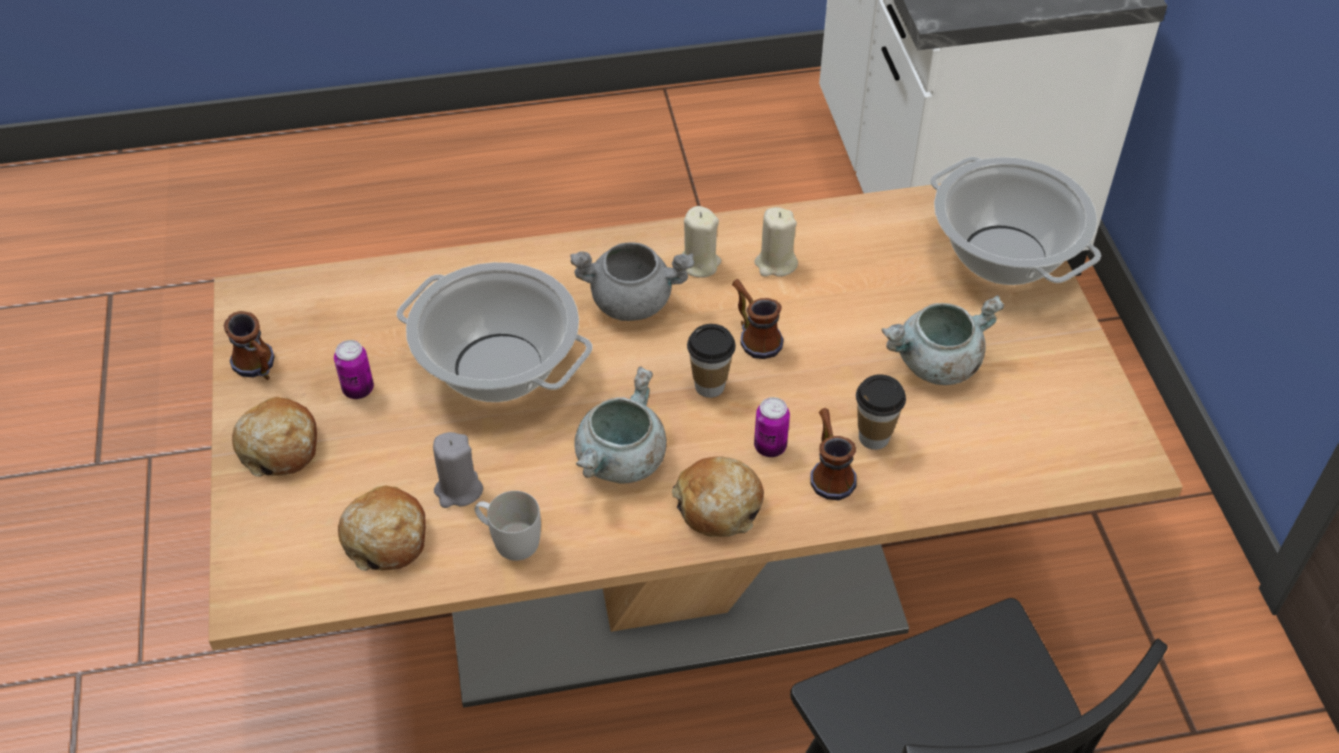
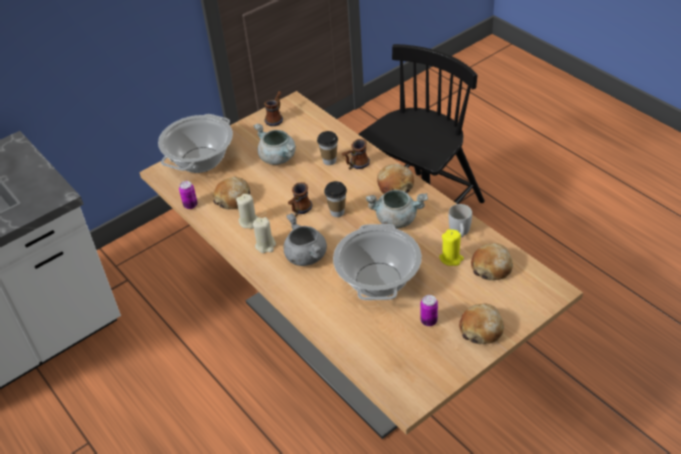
camera: 115 degrees left, 5 degrees down
mug [223,311,275,380] -> mug moved to [264,91,283,126]
grey candle [433,432,483,508] -> yellow candle [439,229,464,266]
can [754,397,790,457] -> can moved to [179,181,198,209]
none -> bread [213,177,250,209]

